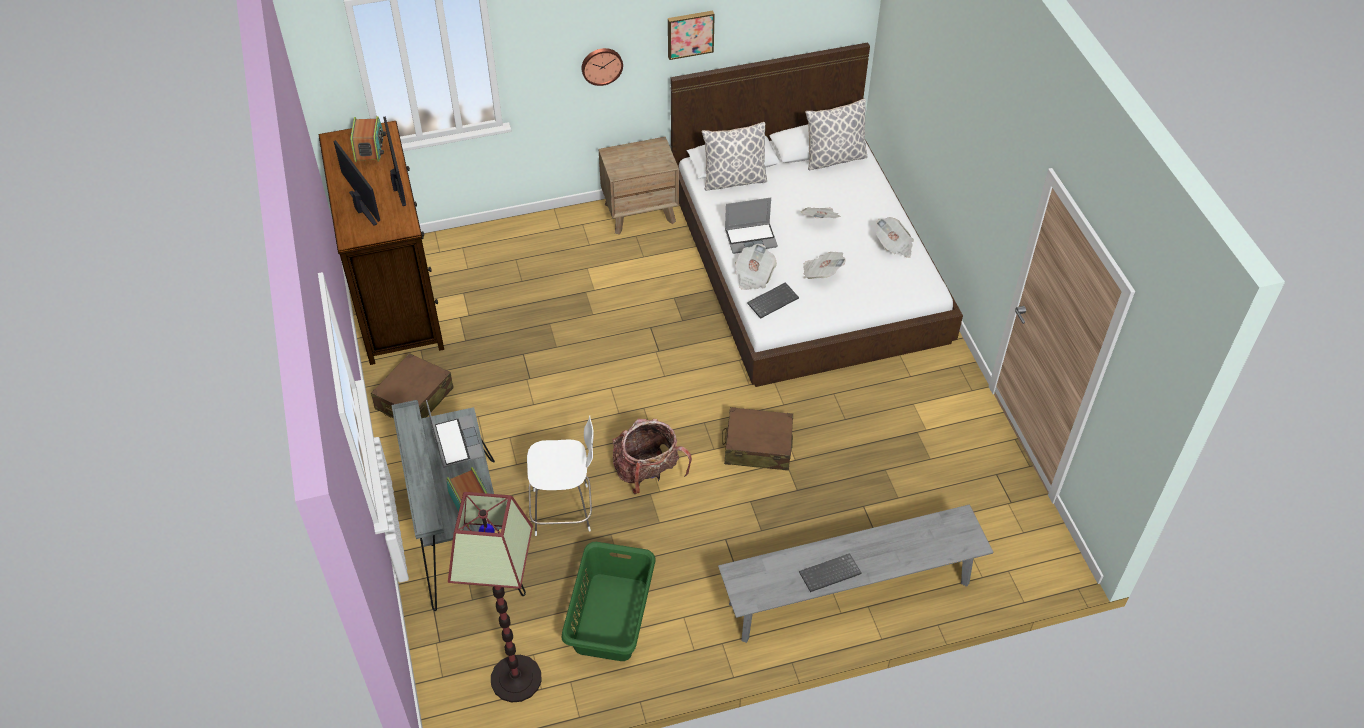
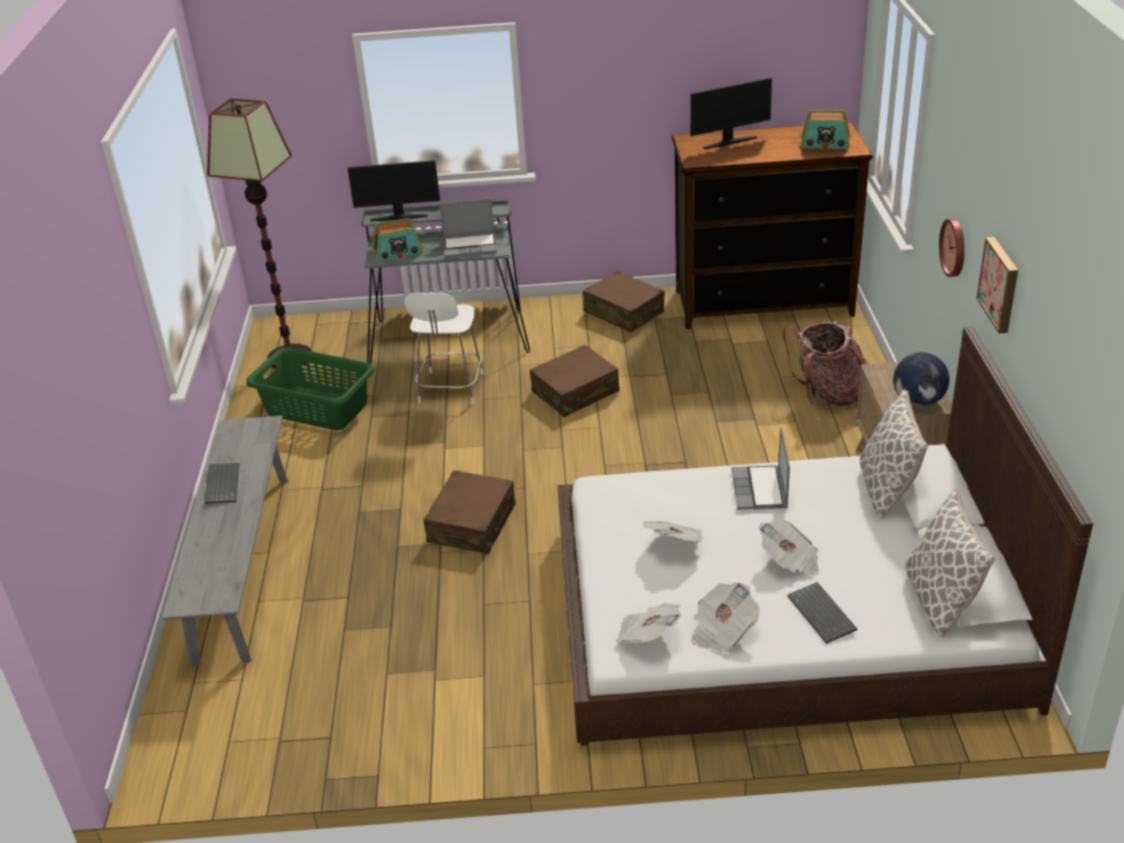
camera: 105 degrees right, 15 degrees down
monitor [383,116,406,206] -> monitor moved to [347,160,440,222]
backpack [613,419,692,494] -> backpack moved to [783,321,869,406]
newspaper [735,244,777,290] -> newspaper moved to [616,603,681,643]
keyboard [747,282,799,319] -> keyboard moved to [787,582,857,644]
none -> brown suitcase [530,345,620,417]
none -> globe [893,352,949,407]

